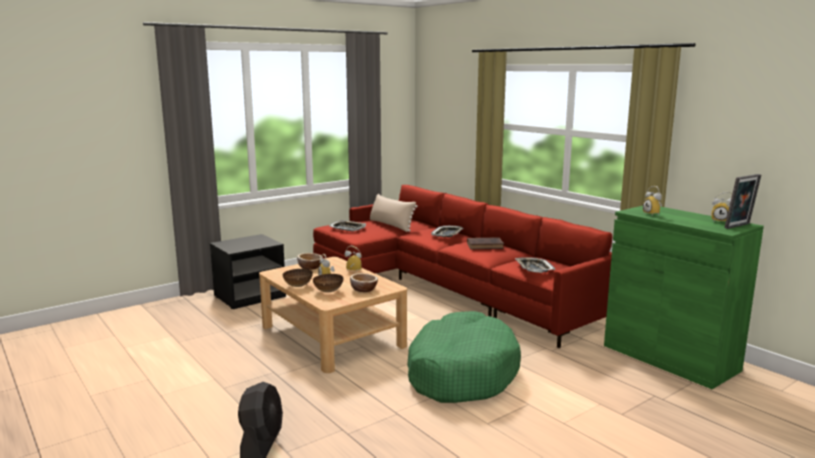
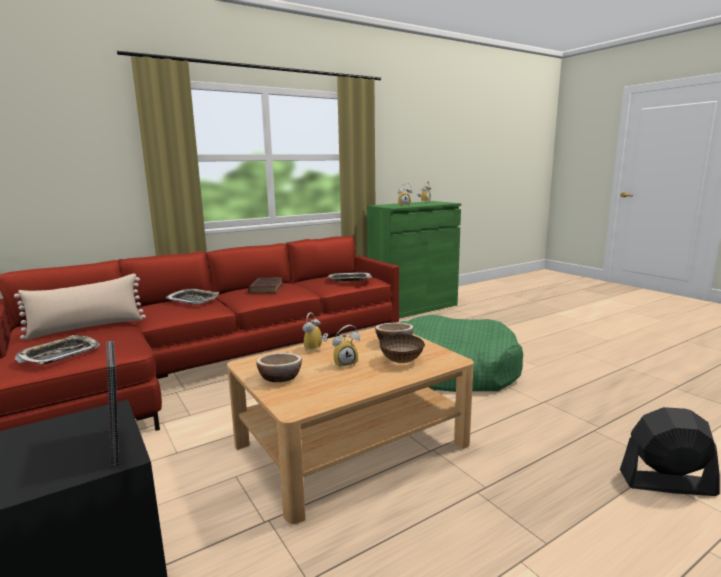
camera: 85 degrees left, 0 degrees up
bowl [283,269,313,287] -> none
picture frame [725,174,761,229] -> picture frame moved to [106,341,119,467]

